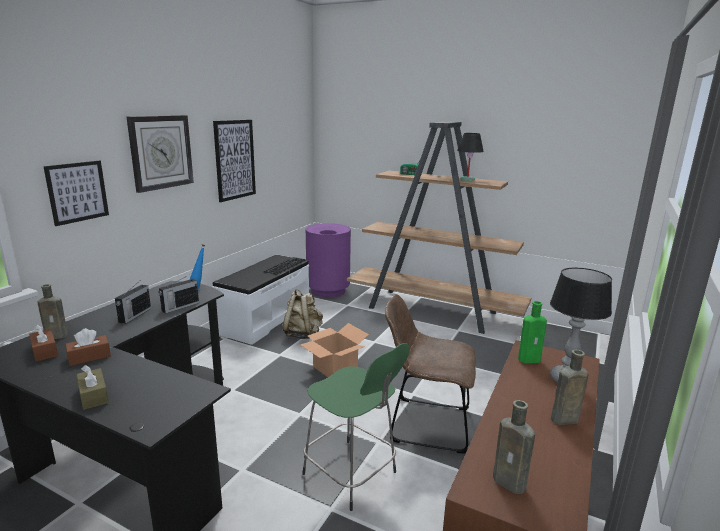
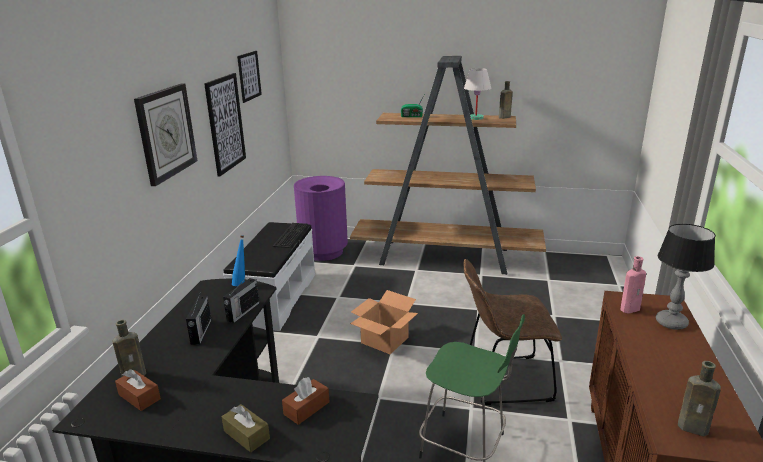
camera: 15 degrees left, 5 degrees up
picture [43,161,109,226] -> picture moved to [237,51,262,103]
brown tissue box [66,328,111,366] -> brown tissue box moved to [282,377,329,425]
beige backpack [283,289,323,339] -> none
black table lamp [457,133,484,181] -> white table lamp [464,68,492,120]
green bottle [518,301,547,363] -> pink bottle [621,256,646,314]
brown bottle [551,349,589,425] -> brown bottle moved to [499,81,513,119]

